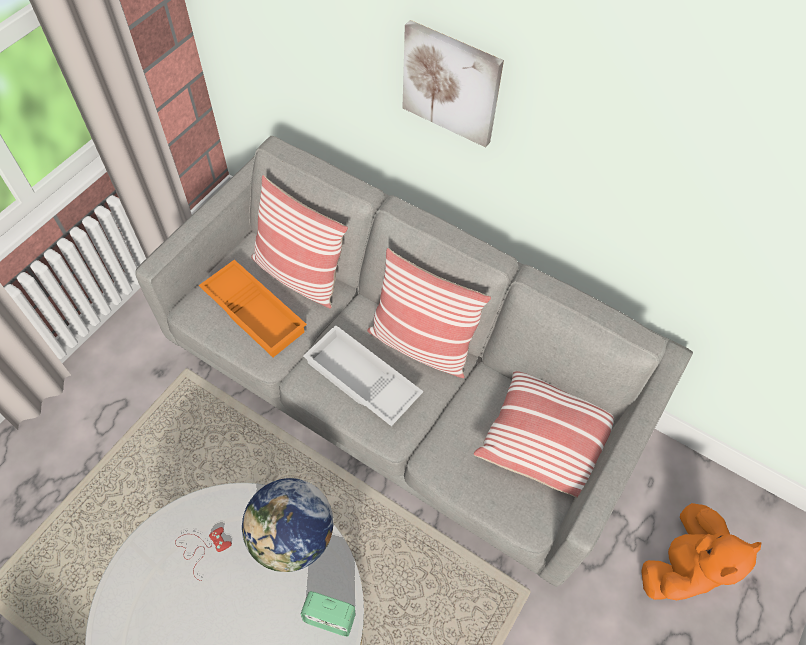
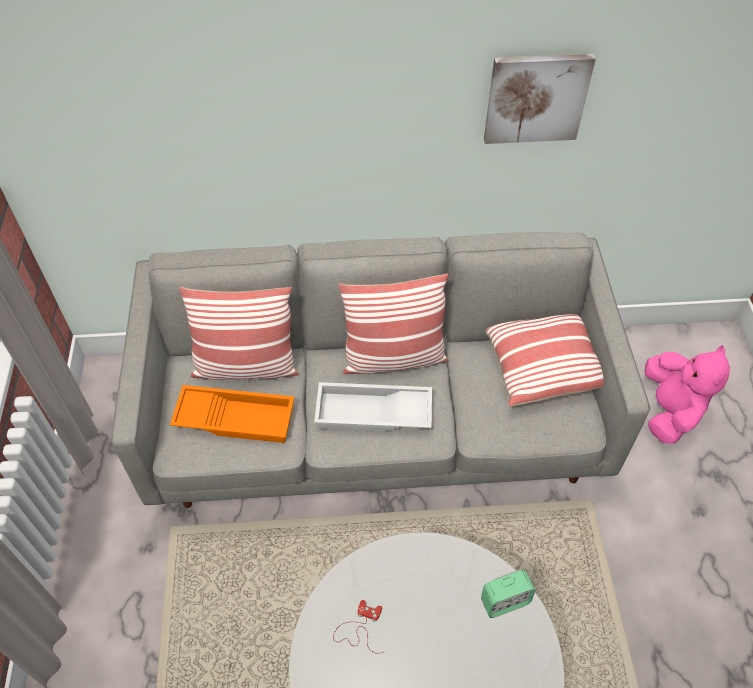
camera: 35 degrees left, 5 degrees down
globe [242,478,333,572] -> none
picture [402,20,504,148] -> picture moved to [484,54,596,144]
orange plush toy [641,503,762,600] -> pink plush toy [644,345,730,444]

